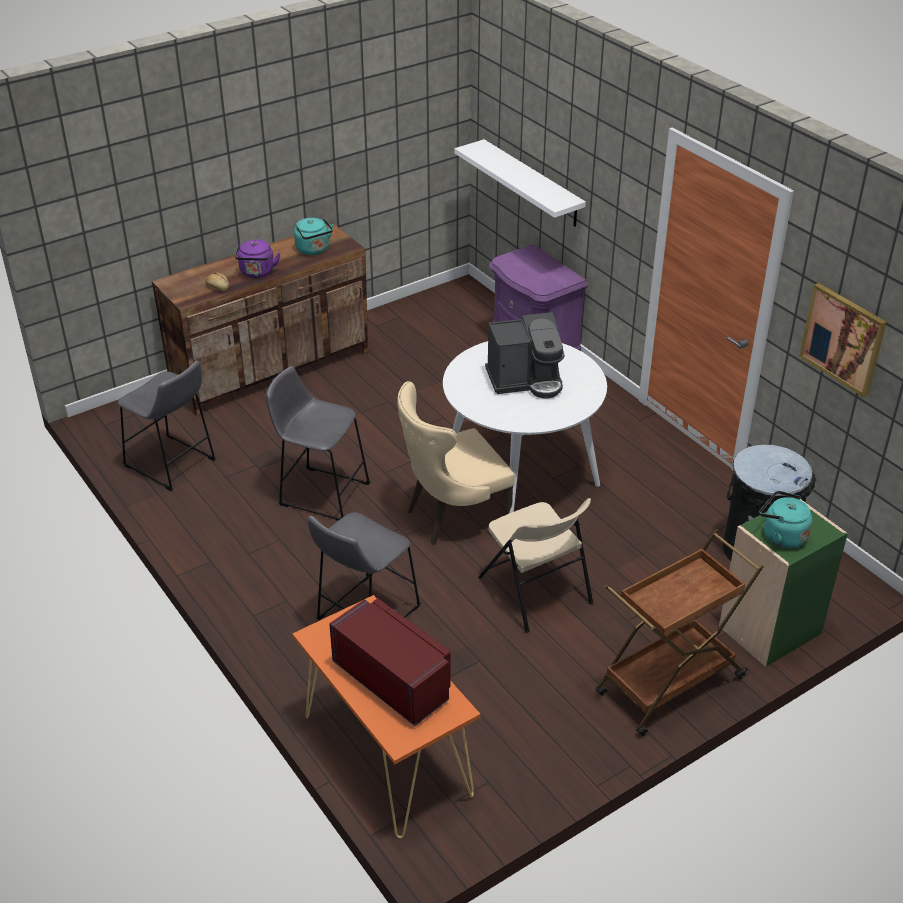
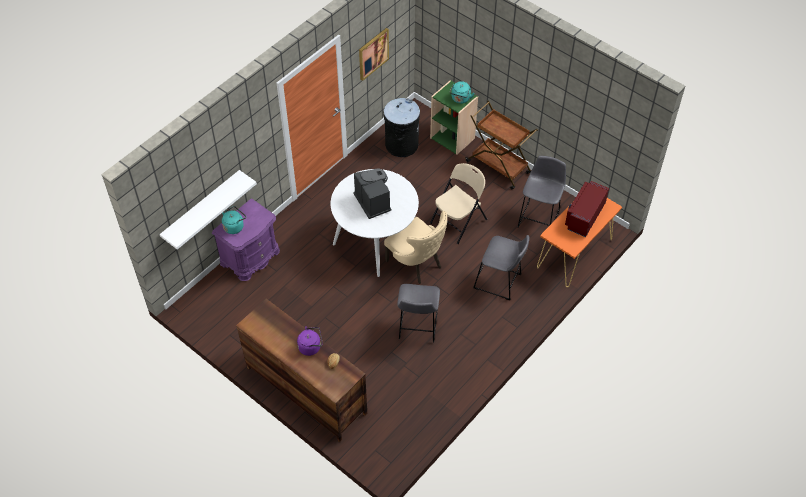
camera: 105 degrees left, 15 degrees up
grey stool [118,361,216,491] -> grey stool moved to [518,156,566,228]
turquoise kettle [294,218,333,255] -> turquoise kettle moved to [222,206,246,234]

